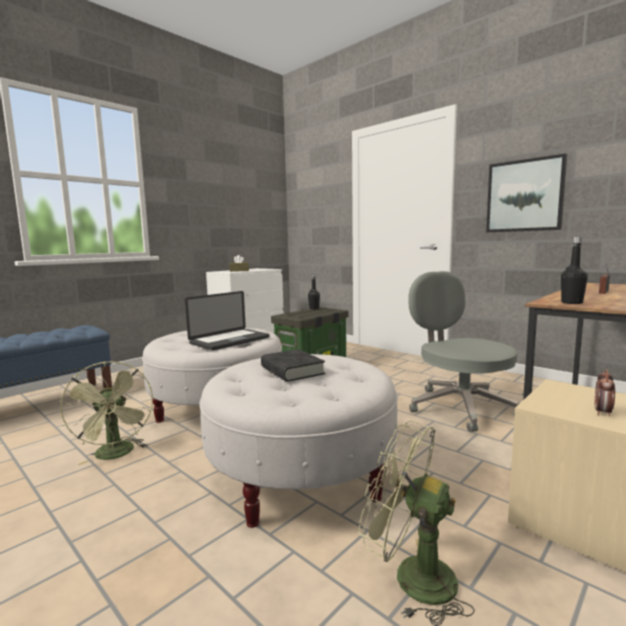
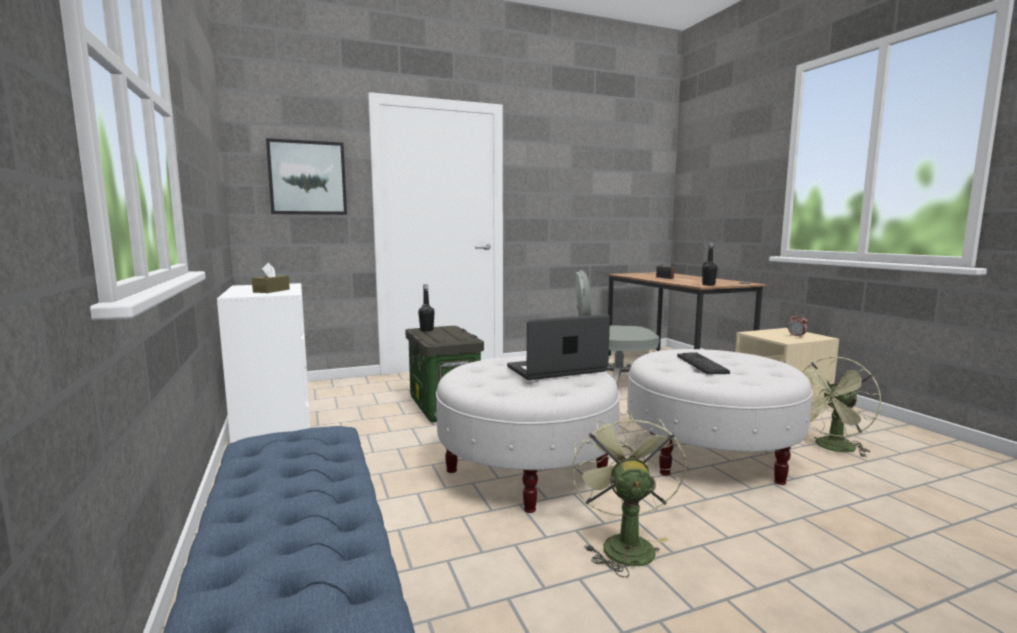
camera: 65 degrees left, 0 degrees up
green fan [60,361,153,465] -> green fan turned 90 degrees counterclockwise [572,410,686,577]
laptop [185,291,270,350] -> laptop turned 90 degrees counterclockwise [507,314,610,380]
black book [261,349,325,382] -> keyboard [677,352,730,375]
picture [486,153,567,232] -> picture moved to [266,138,347,215]

